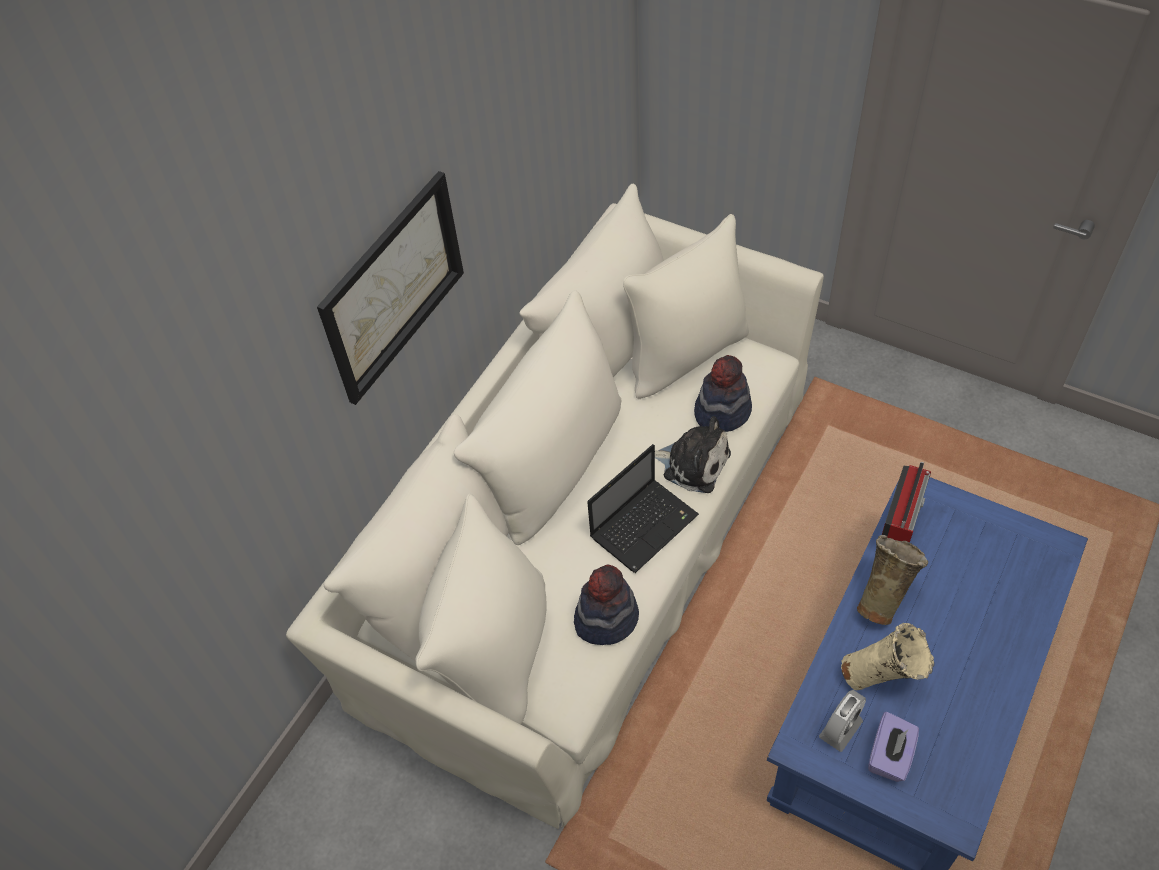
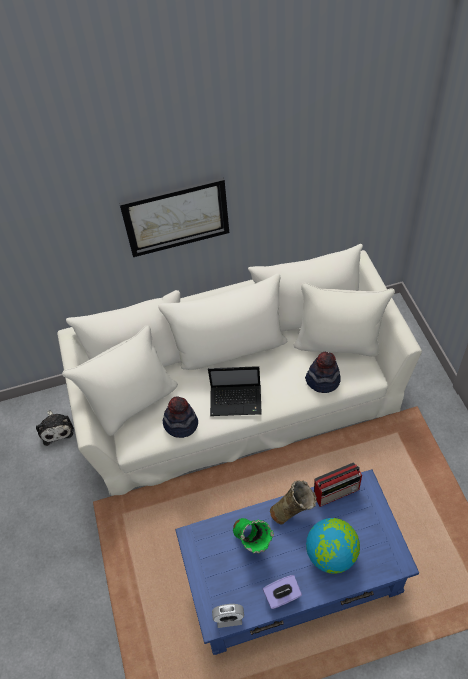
camera: 45 degrees right, 0 degrees up
plush toy [655,416,731,493] -> plush toy moved to [36,410,74,446]
alarm clock [819,690,866,752] -> alarm clock moved to [212,604,244,628]
beige vase [841,623,934,690] -> green vase [233,518,274,554]
purple tissue box [868,712,919,782] -> purple tissue box moved to [263,575,302,609]
none -> globe [306,518,360,574]

